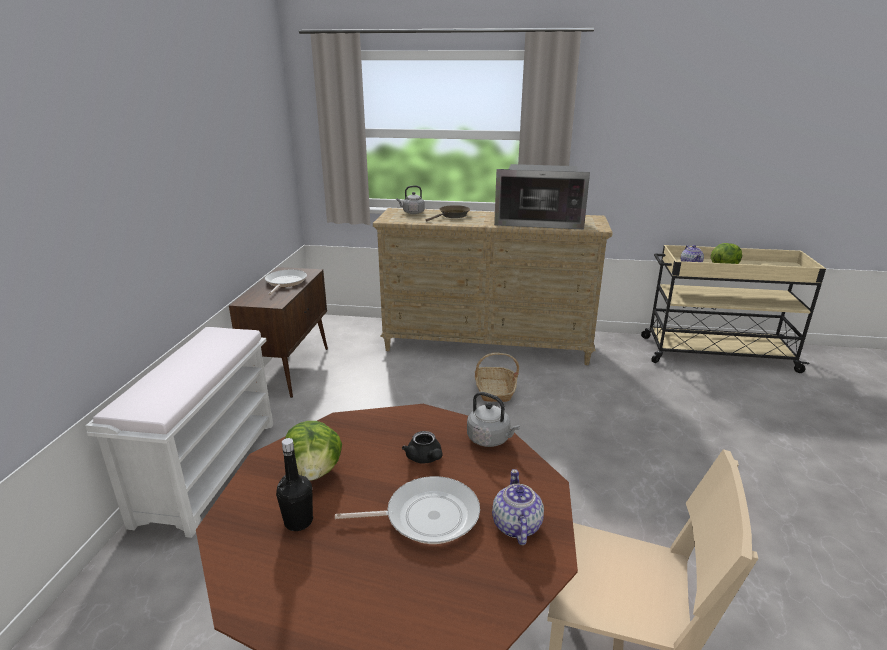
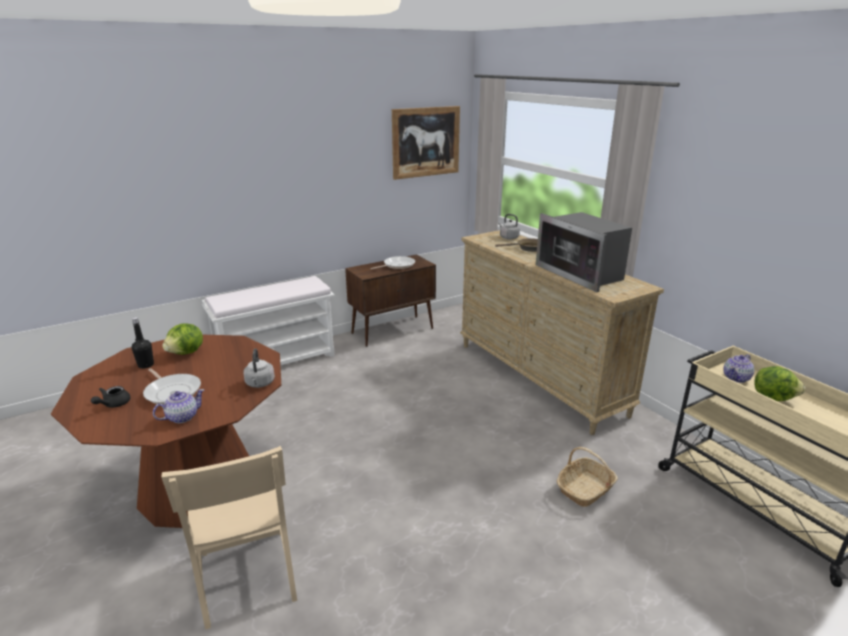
camera: 50 degrees right, 0 degrees up
black teapot [402,431,443,464] -> black teapot moved to [91,386,130,408]
basket [475,352,519,402] -> basket moved to [557,447,618,507]
none -> picture [392,106,460,180]

